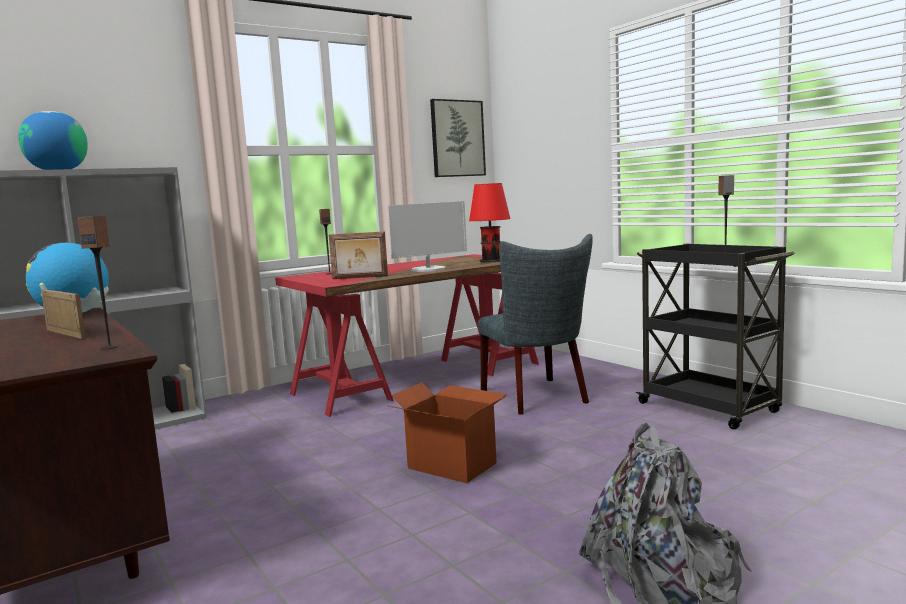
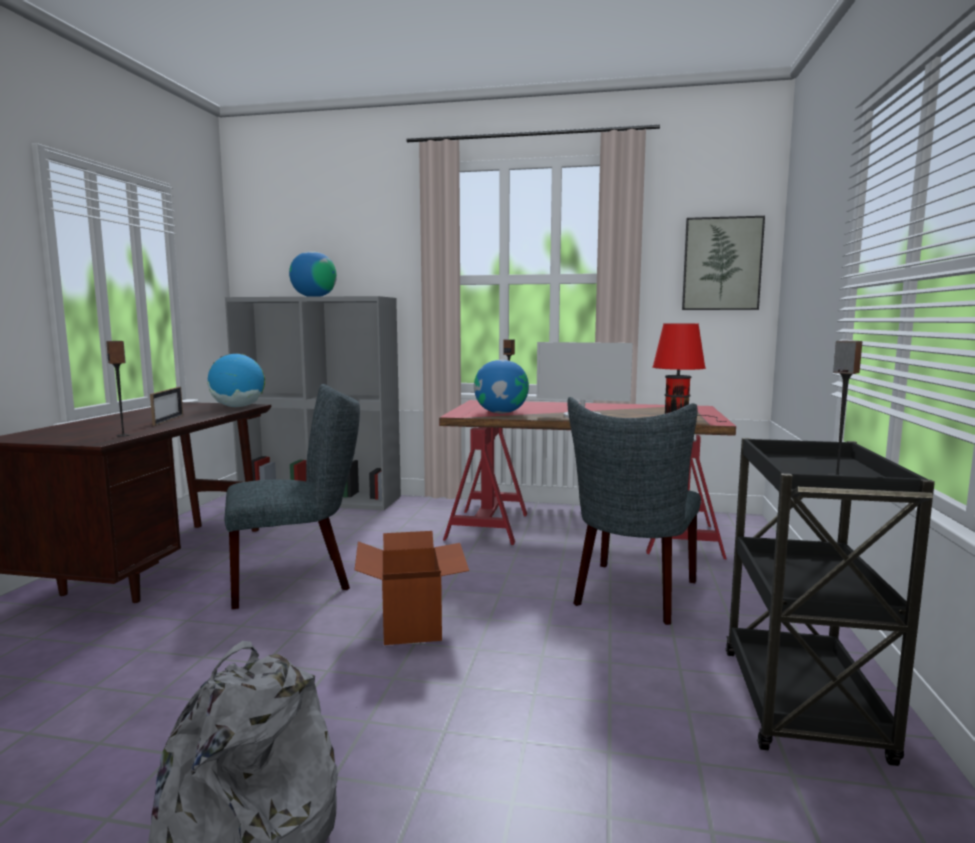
camera: 45 degrees right, 0 degrees up
picture frame [329,231,388,279] -> globe [474,360,529,413]
none -> grey chair [224,384,360,609]

